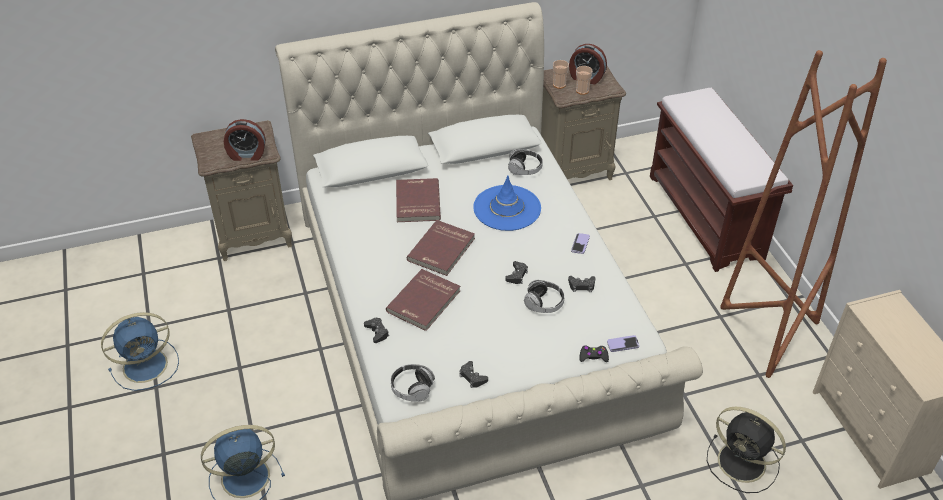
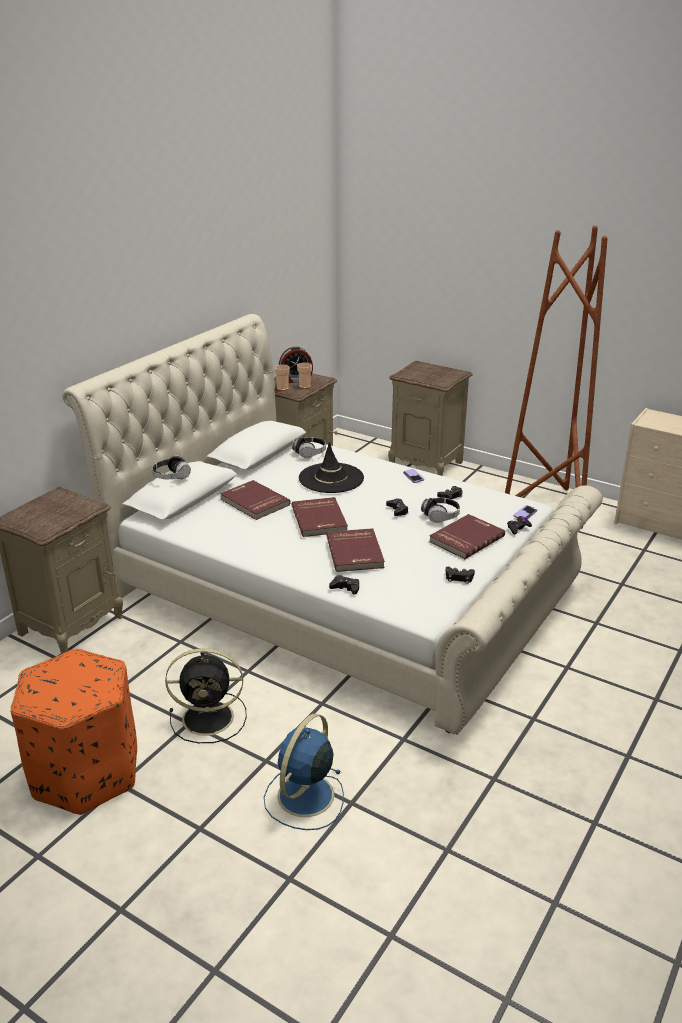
camera: 40 degrees left, 15 degrees down
blue fan [101,312,179,391] -> orange ottoman [11,649,137,815]
alarm clock [224,119,266,161] -> none
headphones [391,364,435,402] -> headphones moved to [152,455,191,479]
blue hat [473,175,541,231] -> black hat [299,442,364,493]
brown bench [650,88,793,272] -> beige nightstand [388,361,473,476]
black fan [707,407,786,493] -> black fan moved to [165,648,247,743]
none -> red book [429,514,505,559]

